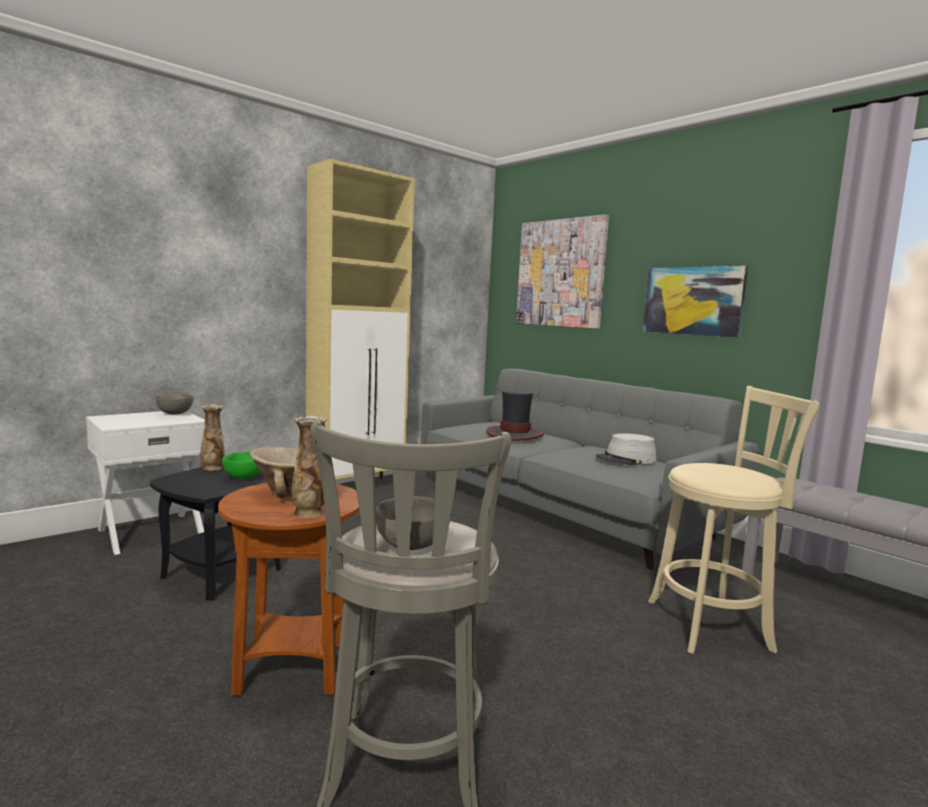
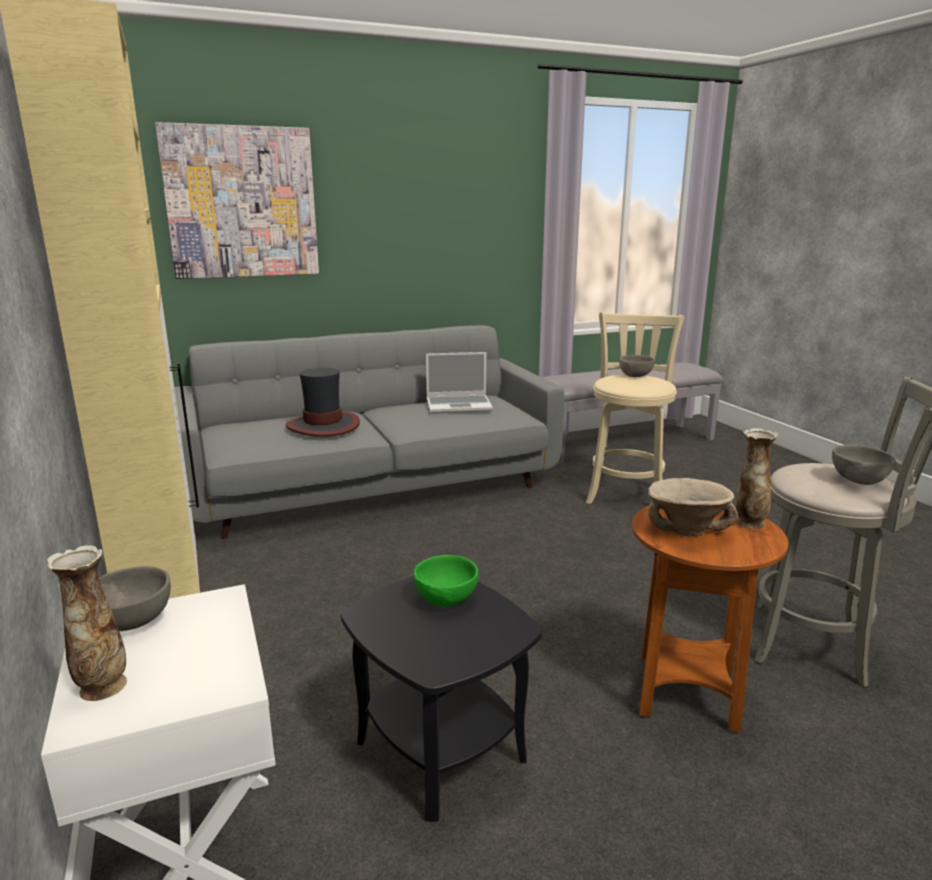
camera: 70 degrees left, 10 degrees up
vase [201,405,224,471] -> vase moved to [47,545,127,701]
grey hat [596,433,657,465] -> laptop [426,352,493,414]
picture [643,265,748,338] -> none
none -> grey bowl [619,355,655,377]

